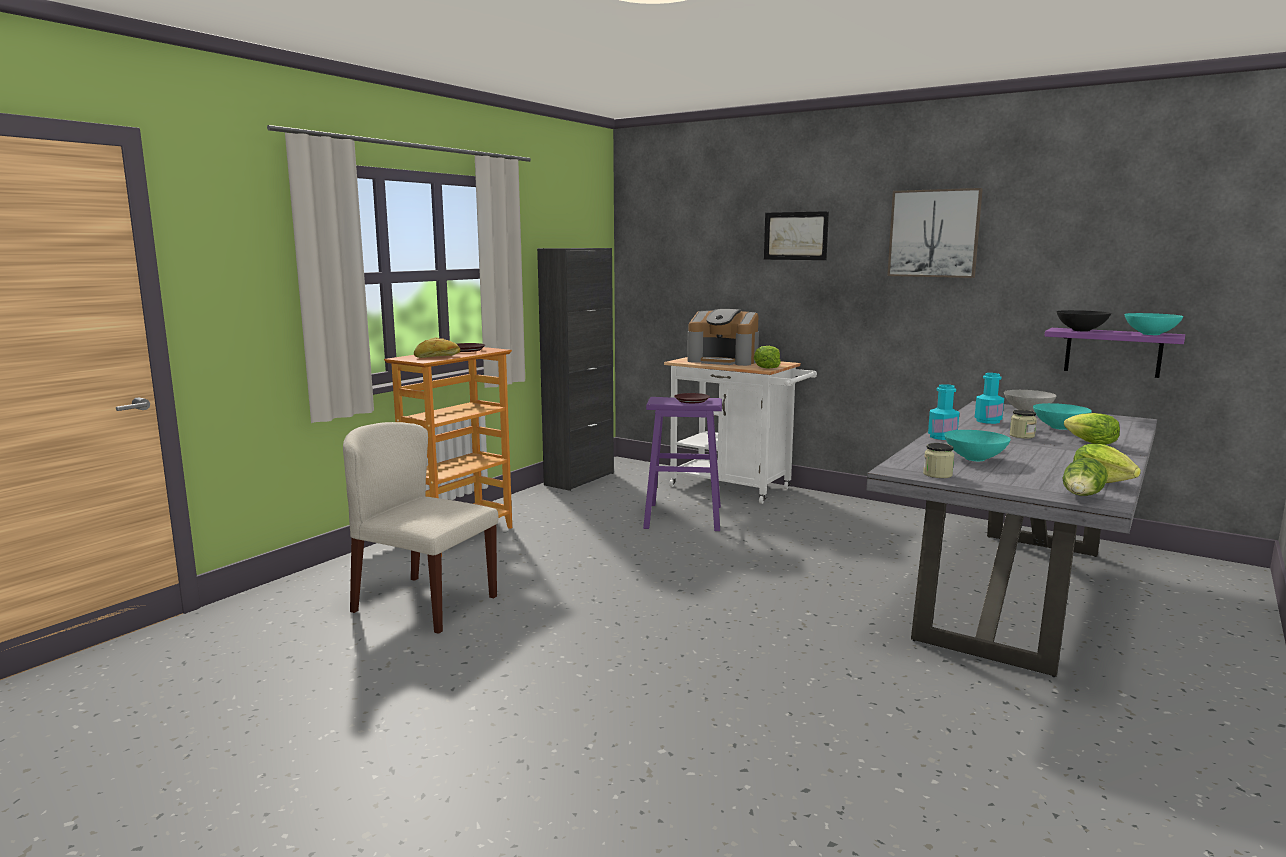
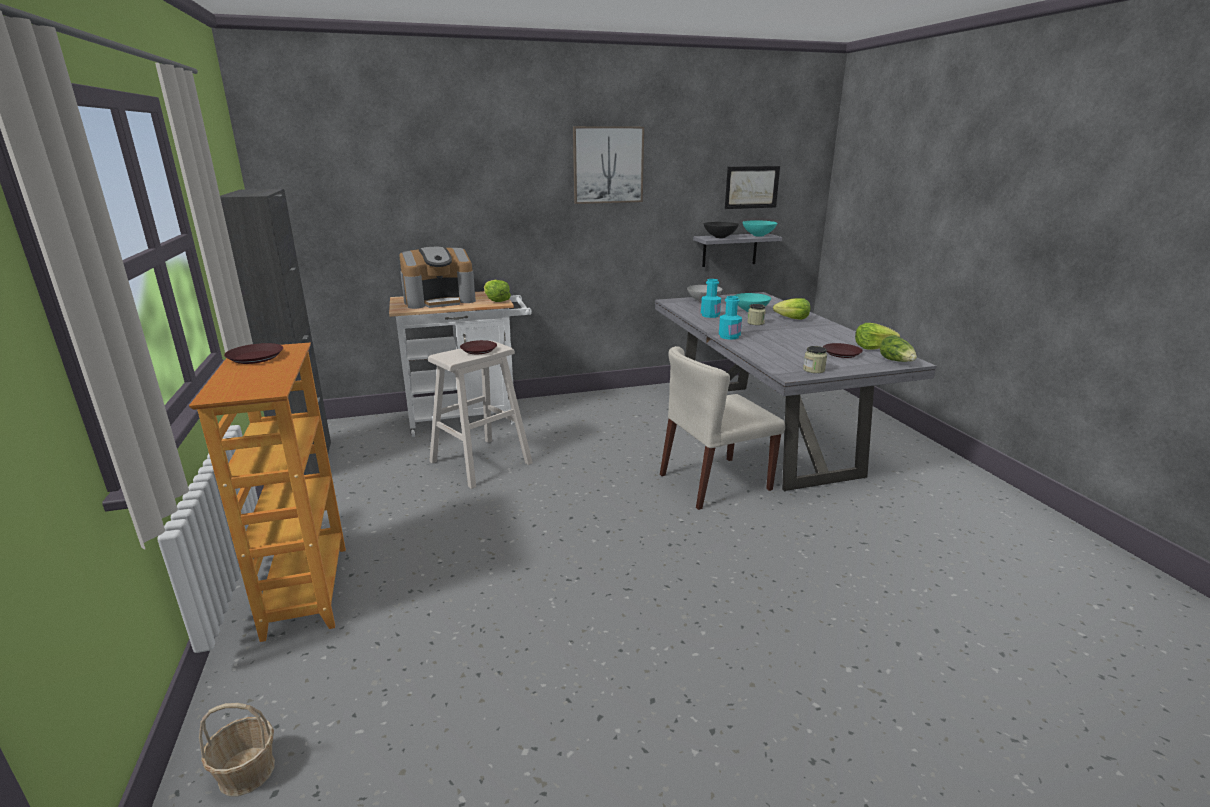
camera: 50 degrees left, 10 degrees up
beige chair [343,422,499,634] -> beige chair moved to [660,346,785,510]
bread [414,337,461,358] -> none
purple stool [643,397,722,531] -> beige stool [428,341,533,489]
picture [764,211,829,260] -> picture moved to [725,166,780,209]
turquoise bowl [944,430,1011,461] -> none
purple shelf [1045,328,1185,378] -> grey shelf [693,233,782,267]
none -> basket [199,703,275,796]
none -> brown plate [823,343,863,358]

